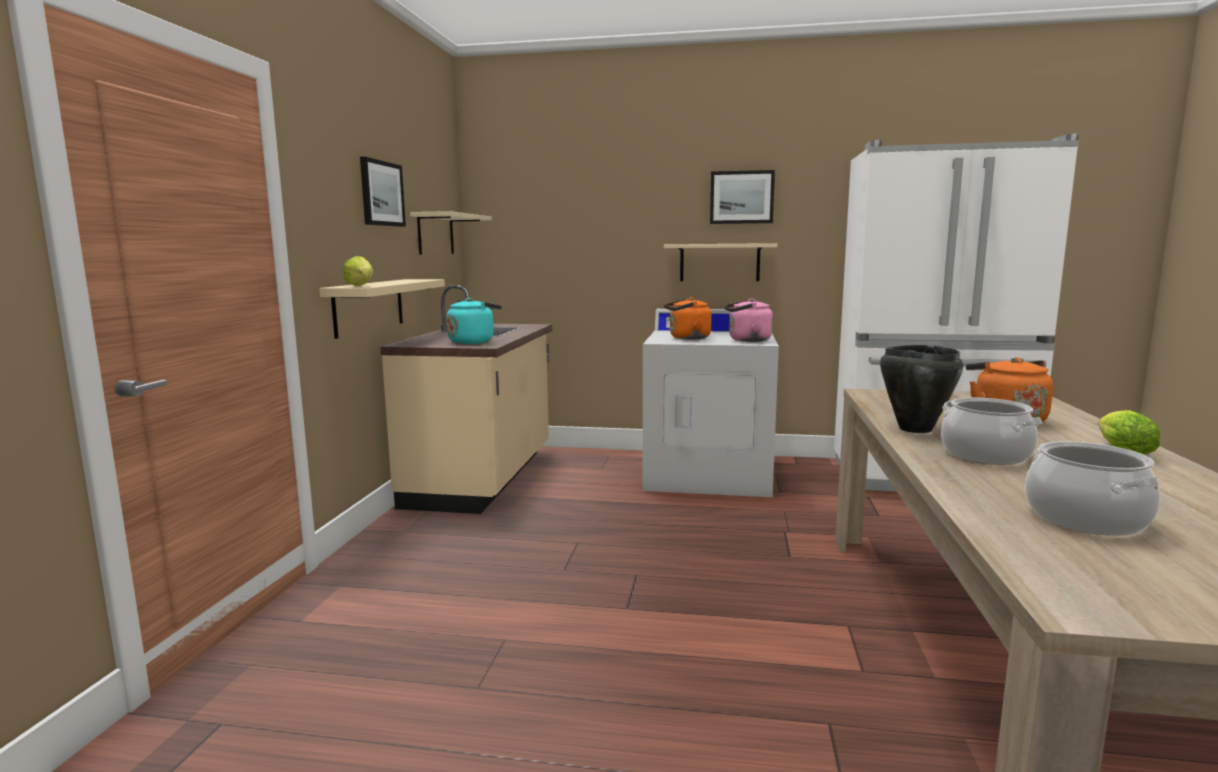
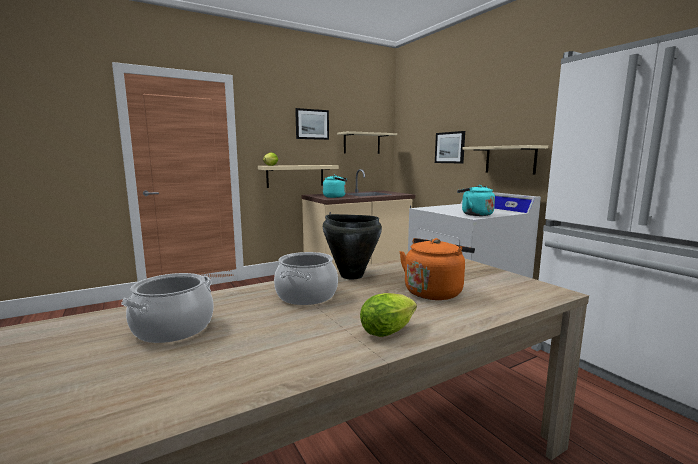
camera: 50 degrees right, 0 degrees up
orange kettle [664,297,712,340] -> none
picture [710,170,775,224] -> picture moved to [435,131,465,164]
pink kettle [725,298,773,342] -> turquoise kettle [457,185,495,216]

